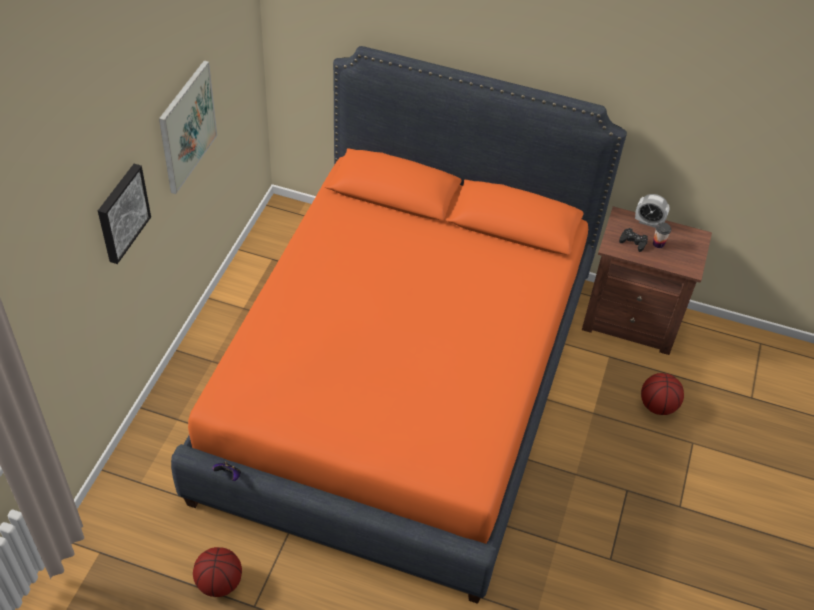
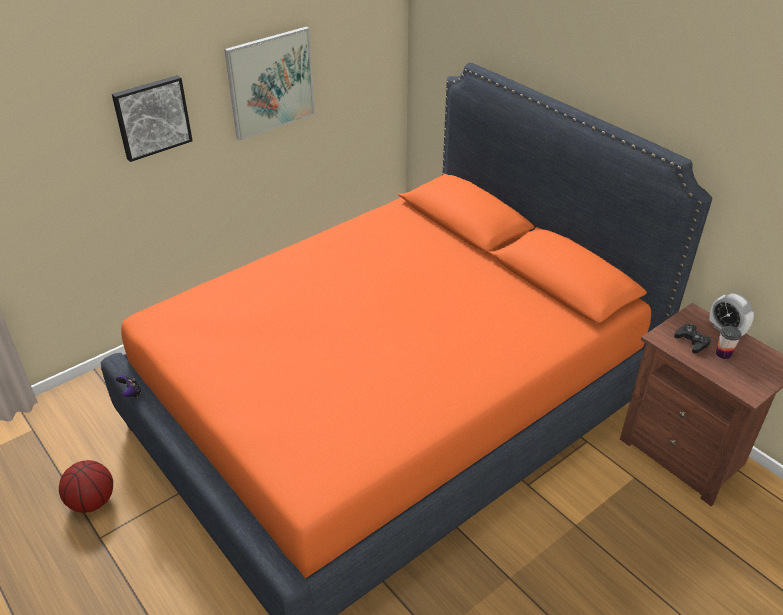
camera: 35 degrees right, 10 degrees down
basketball [641,373,684,415] -> none

